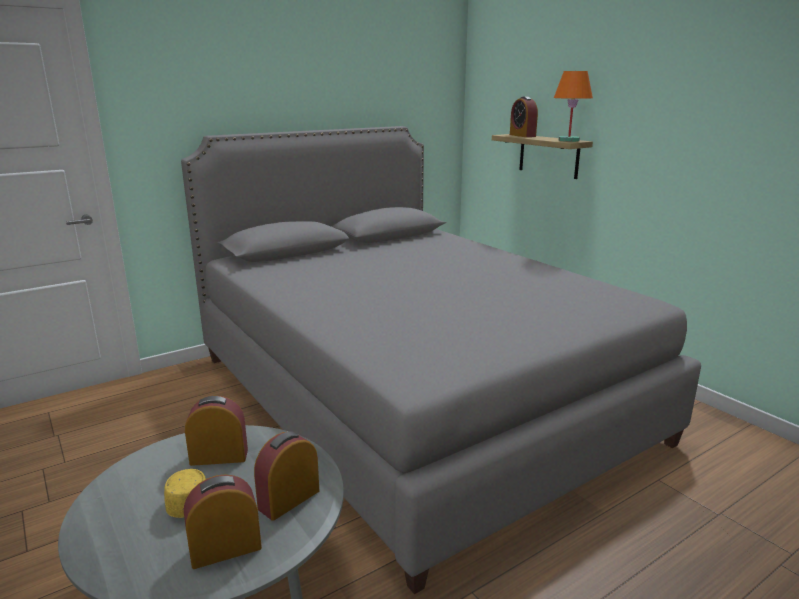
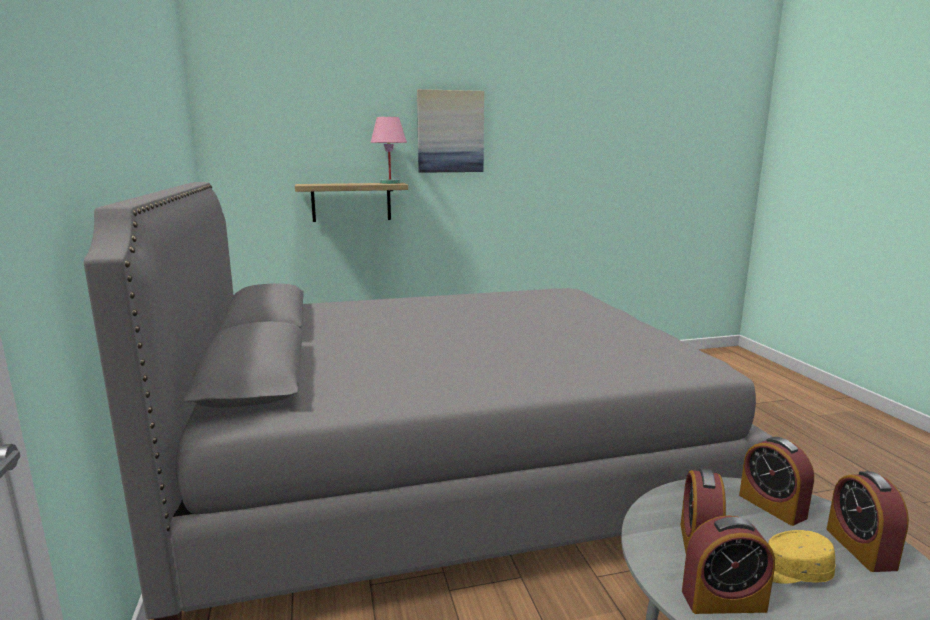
camera: 70 degrees left, 5 degrees down
alarm clock [510,96,538,137] -> alarm clock moved to [682,515,775,614]
orange table lamp [554,71,593,142] -> pink table lamp [370,117,407,184]
none -> picture [417,89,484,173]

